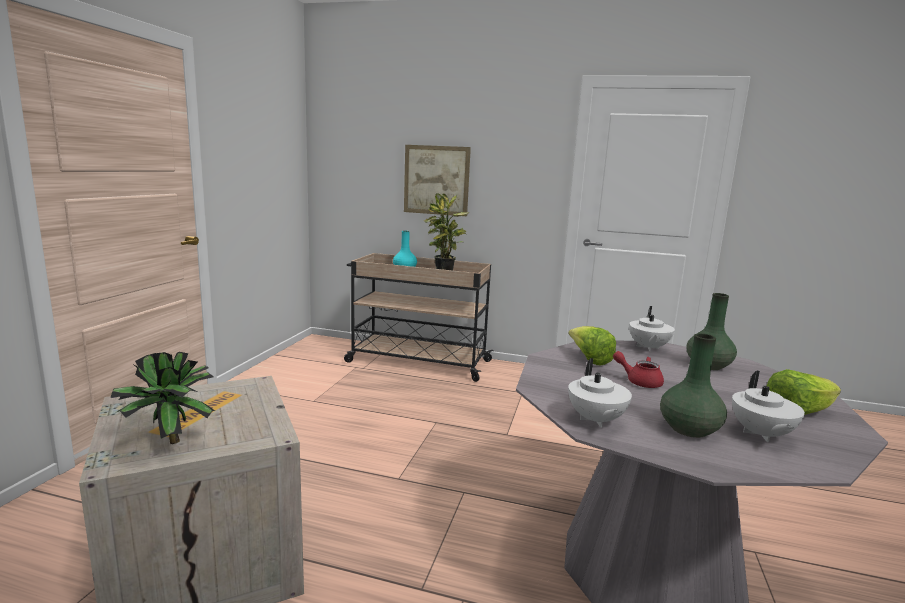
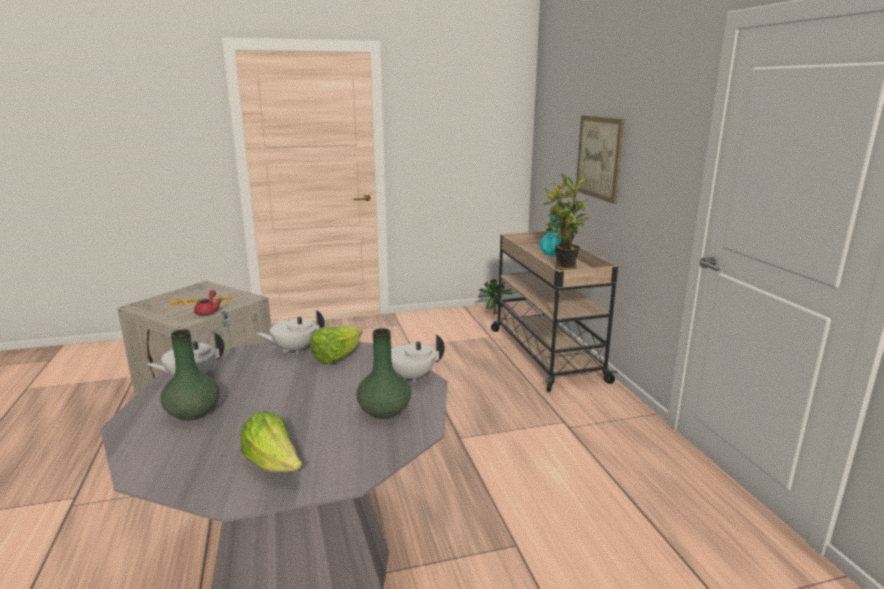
camera: 60 degrees right, 5 degrees up
potted plant [110,352,215,444] -> potted plant moved to [479,279,513,314]
red teapot [613,351,664,388] -> red teapot moved to [194,290,222,315]
white teapot [732,371,805,443] -> white teapot moved to [257,310,325,354]

